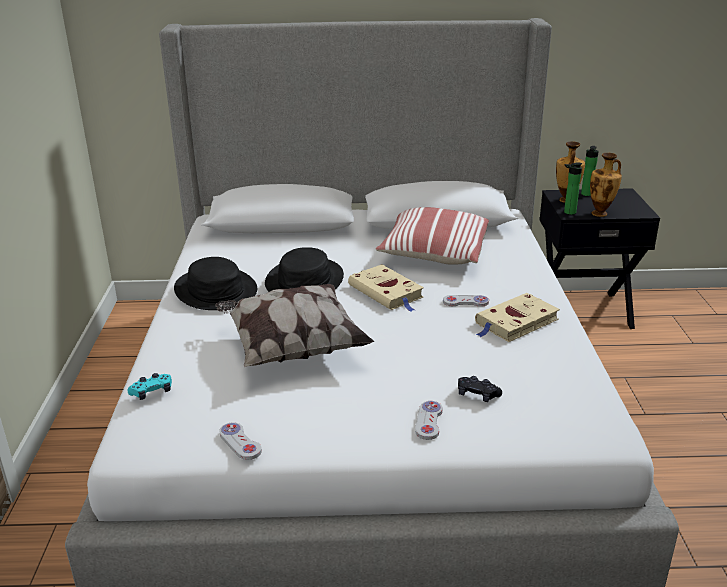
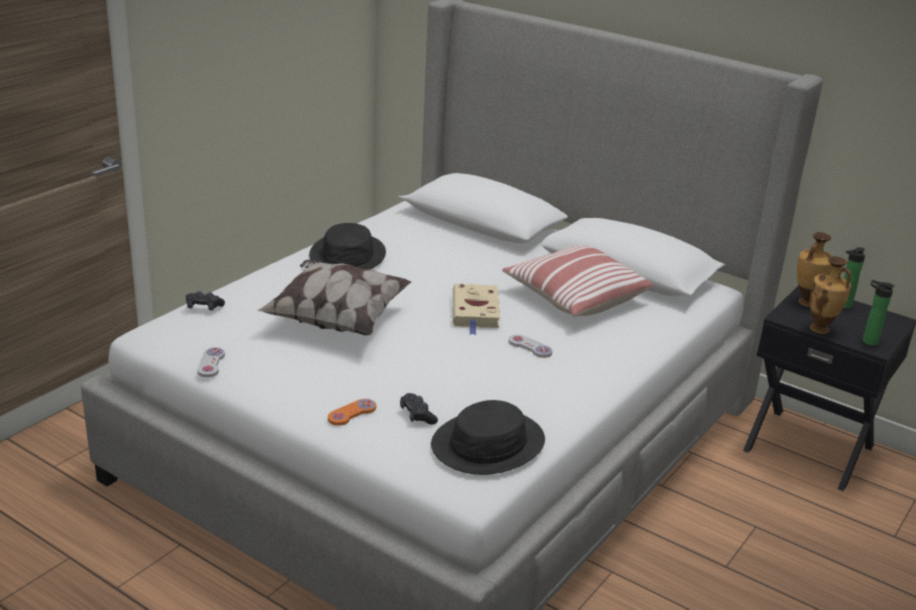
camera: 35 degrees right, 0 degrees up
turquoise game controller [128,373,172,400] -> black game controller [186,291,225,310]
black hat [265,247,344,292] -> black hat moved to [431,400,545,475]
white game controller [415,401,443,440] -> orange game controller [328,399,376,426]
beige book [475,293,560,342] -> none
bottle [564,162,582,215] -> bottle moved to [863,280,895,346]

